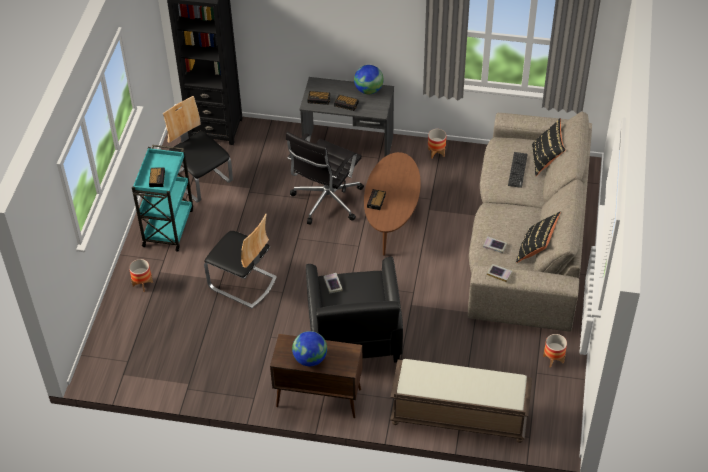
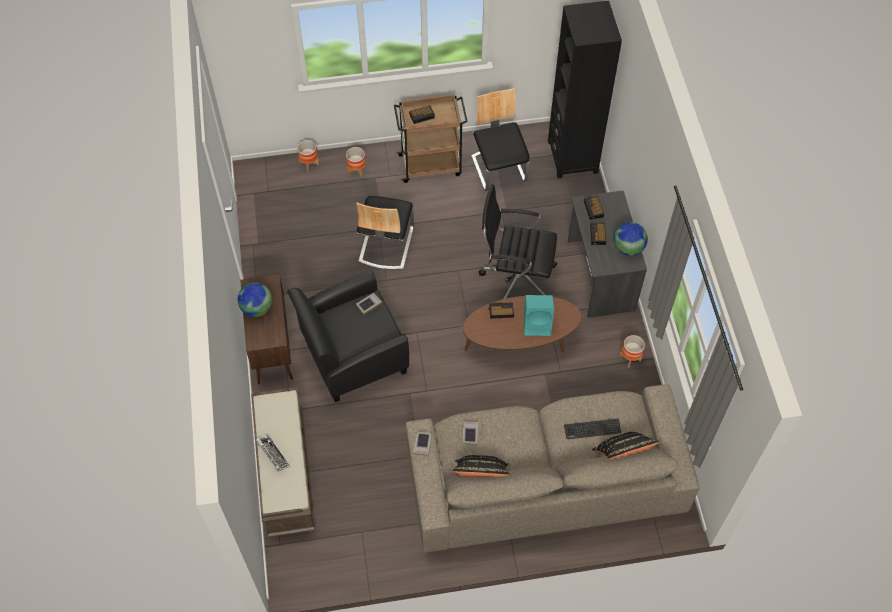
camera: 70 degrees right, 10 degrees up
turquoise cart [132,145,193,252] -> brown cart [394,94,468,183]
chair [163,96,233,203] -> chair turned 45 degrees counterclockwise [471,88,530,191]
planter [543,334,567,368] -> planter moved to [297,140,319,172]
none -> keyboard [256,435,290,471]
none -> turquoise speaker [524,295,554,336]

